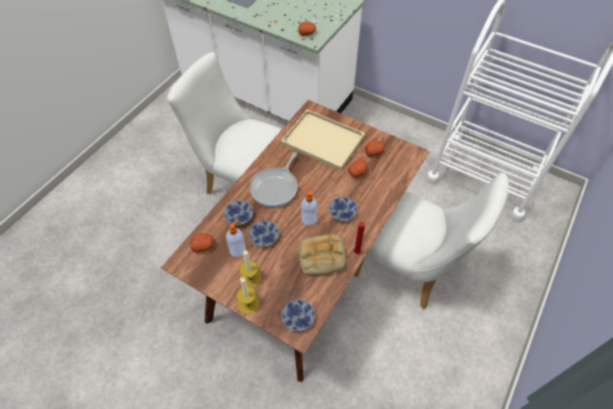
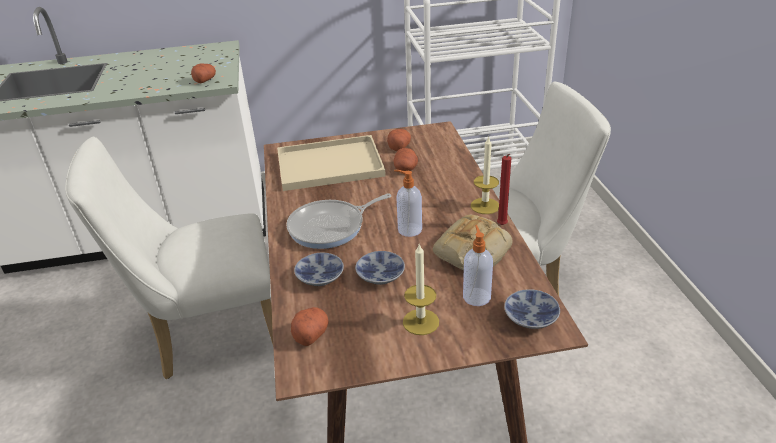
camera: 40 degrees left, 20 degrees down
soap dispenser [226,219,246,257] -> soap dispenser moved to [463,225,493,306]
candle [237,277,259,314] -> candle moved to [471,136,499,214]
frying pan [250,152,298,208] -> frying pan turned 75 degrees clockwise [286,194,391,249]
bowl [329,197,358,221] -> none

